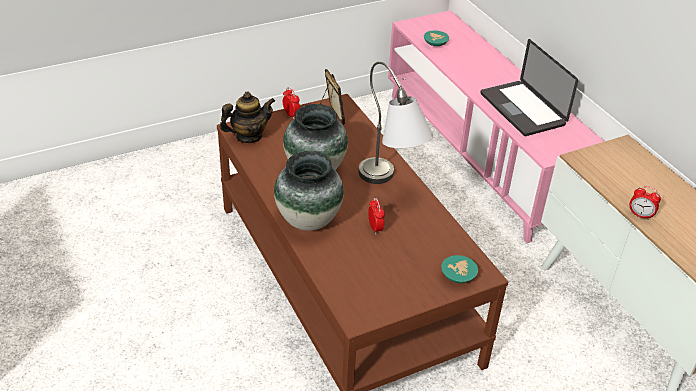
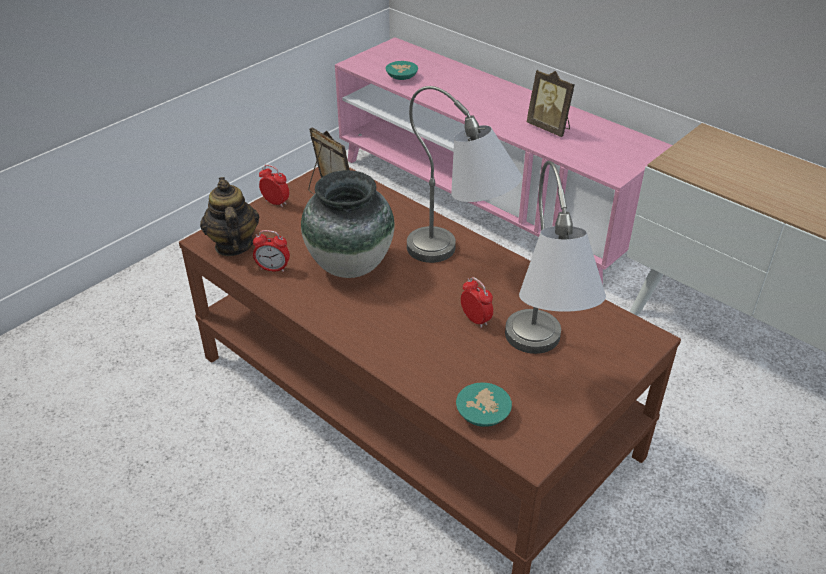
camera: 20 degrees left, 0 degrees up
teapot [220,91,275,143] -> teapot turned 60 degrees counterclockwise [200,177,260,256]
vase [274,151,344,231] -> none
turquoise bowl [441,255,478,283] -> turquoise bowl moved to [456,382,512,427]
laptop [481,39,578,136] -> picture frame [526,70,575,137]
alarm clock [629,186,661,220] -> alarm clock moved to [253,230,290,272]
none -> grey table lamp [505,161,606,354]

